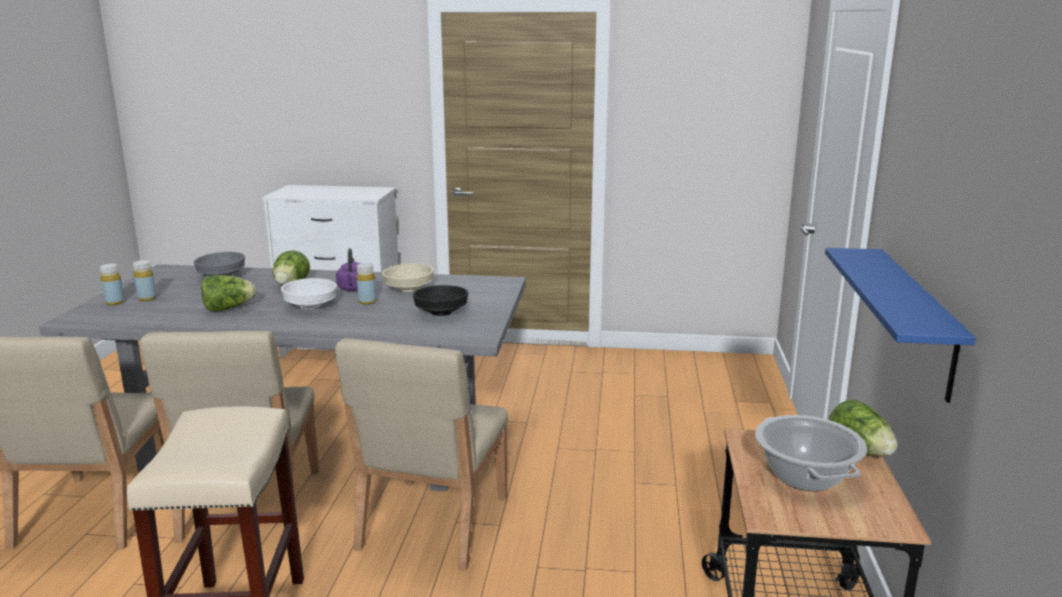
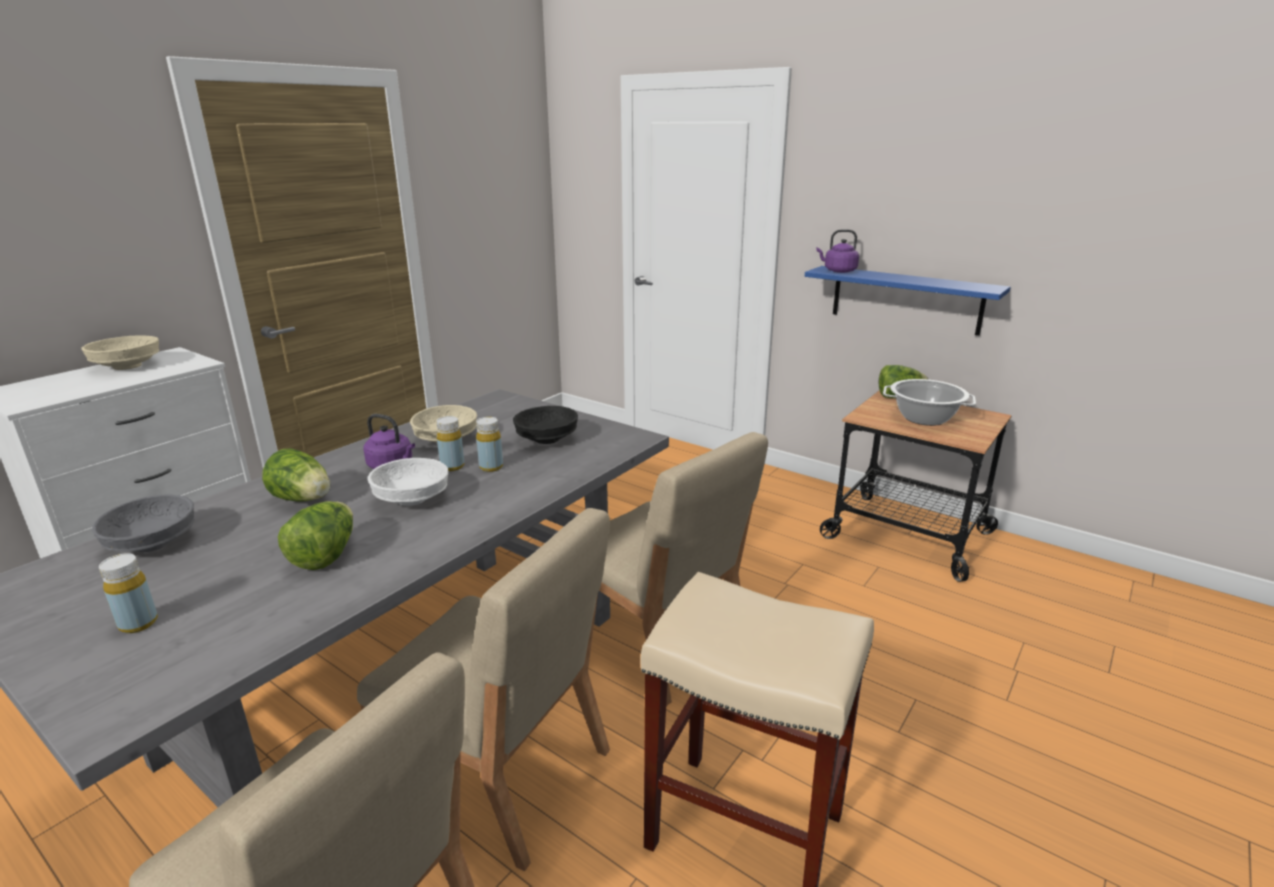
camera: 60 degrees left, 5 degrees up
yellow bottle [100,264,124,305] -> yellow bottle moved to [476,417,503,472]
none -> beige bowl [81,335,159,370]
none -> purple kettle [816,229,859,273]

